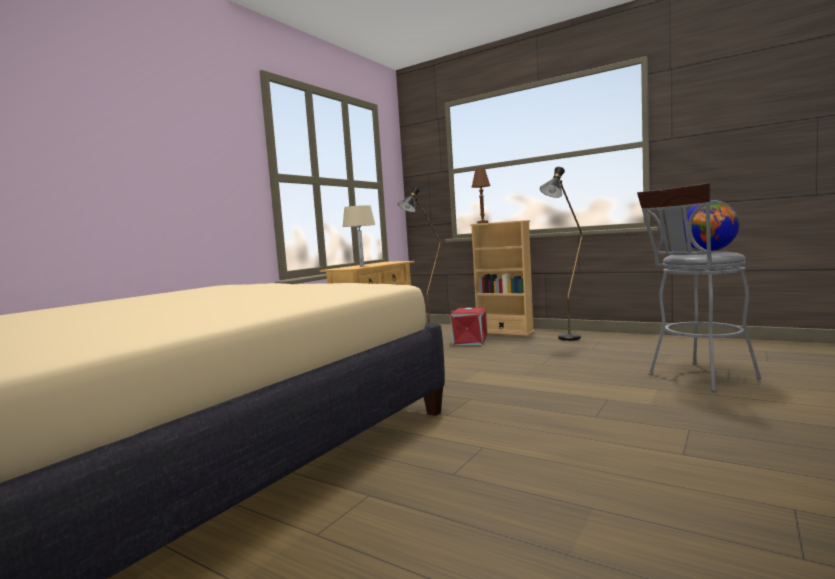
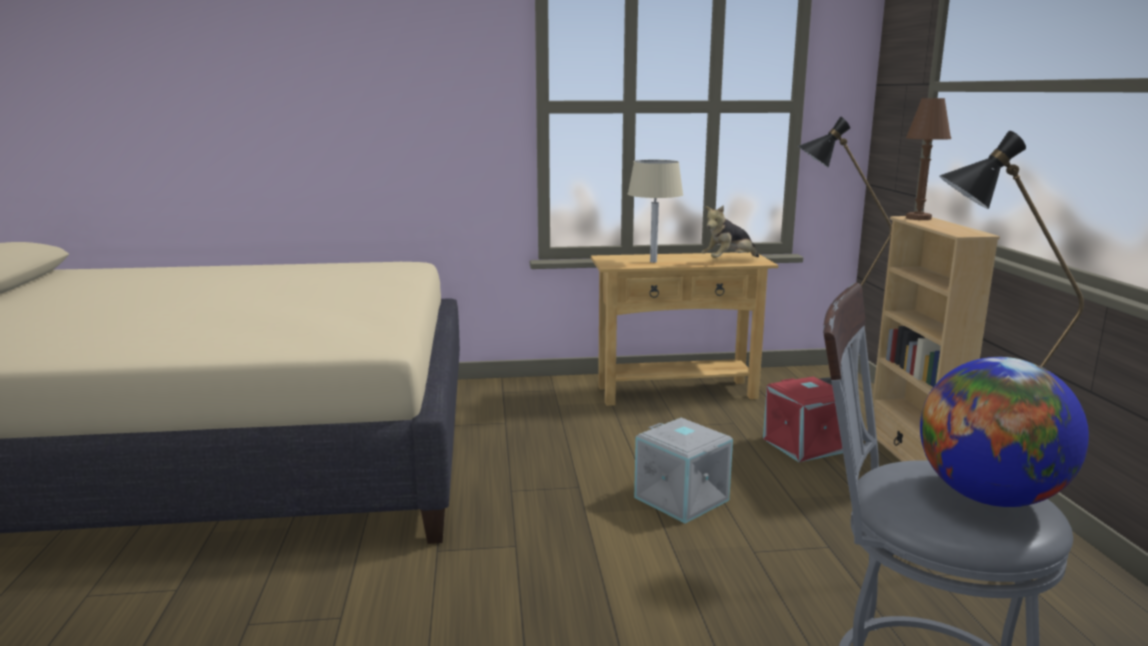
camera: 50 degrees right, 10 degrees up
none -> grey storage box [634,418,733,523]
none -> plush toy [701,205,759,258]

